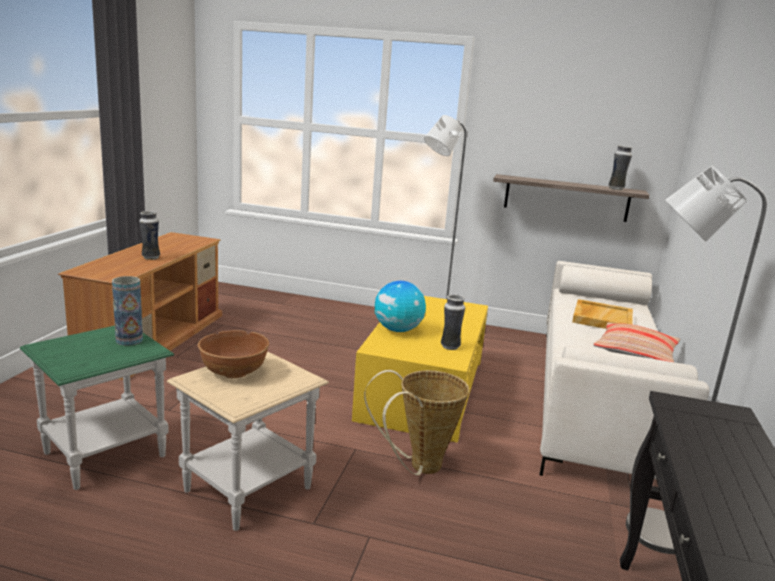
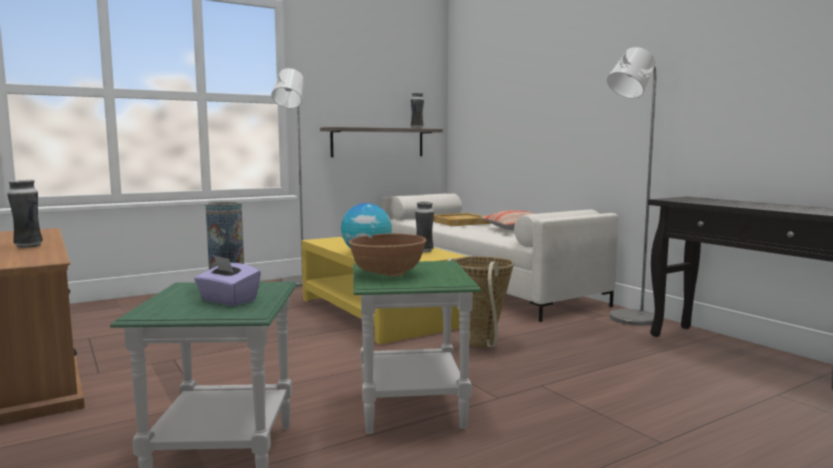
camera: 45 degrees left, 10 degrees down
beige side table [167,351,329,531] -> green side table [353,261,482,434]
none -> purple tissue box [194,255,261,306]

